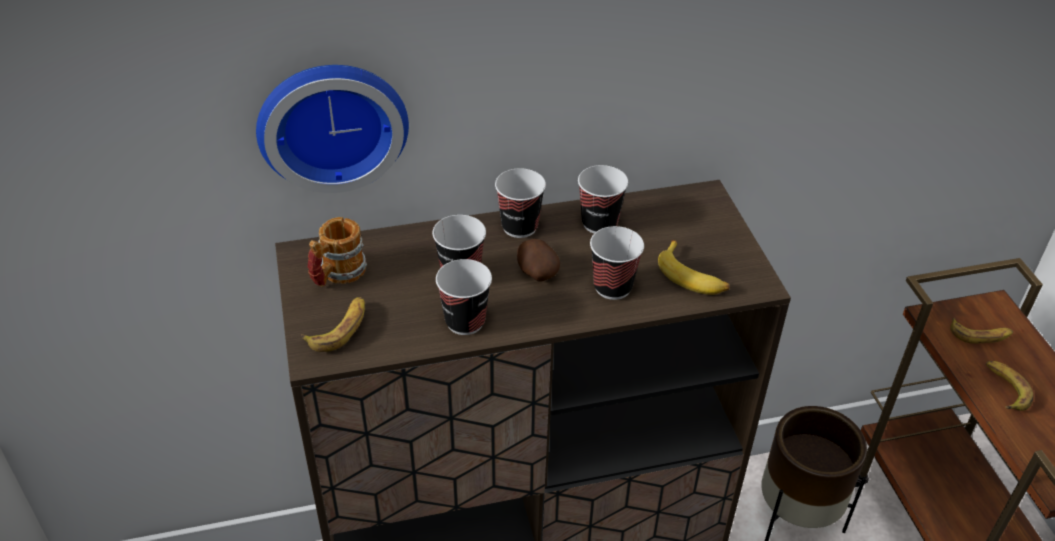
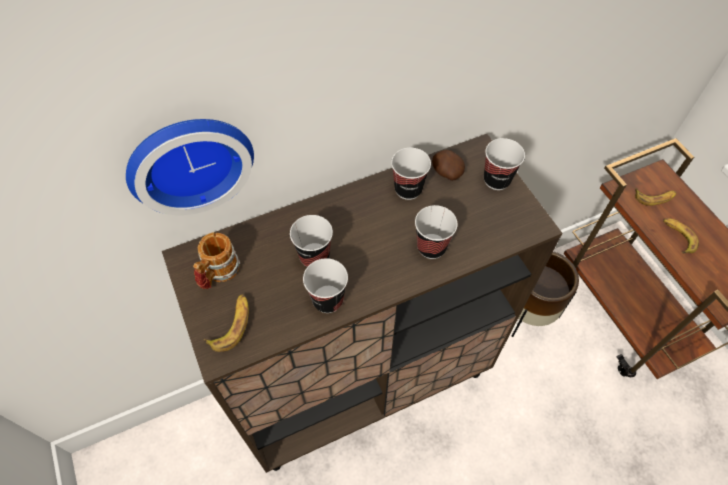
camera: 10 degrees left, 15 degrees up
cup [495,168,546,238] -> cup moved to [484,138,525,190]
potato [517,239,560,282] -> potato moved to [432,150,465,181]
banana [658,240,730,295] -> none

